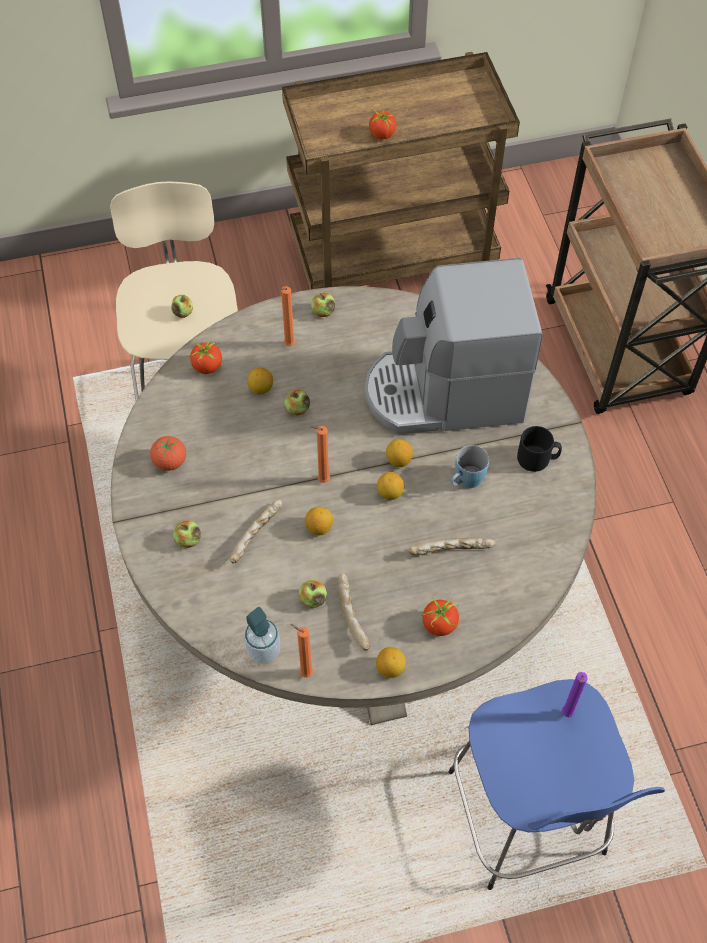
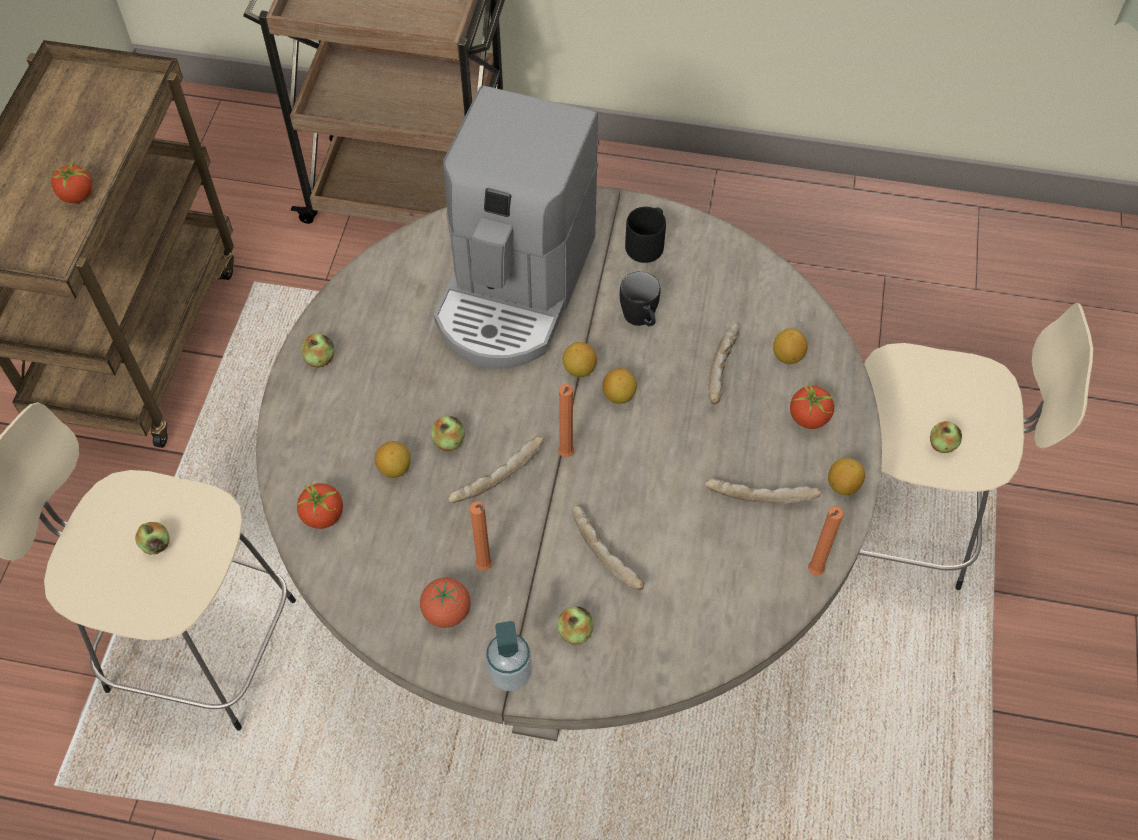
camera: 65 degrees left, 0 degrees up
soap dispenser [244,607,280,664] -> soap dispenser moved to [485,621,532,691]
orange candle [279,286,295,346] -> orange candle moved to [470,501,492,571]
apple [299,580,327,608] -> apple moved to [930,421,962,453]
lemon [305,507,333,536] -> lemon moved to [773,328,808,364]
blue stool [448,679,665,890] -> beige stool [859,303,1093,590]
blue mug [451,445,489,488] -> black mug [620,271,660,326]
purple candle [562,672,588,717] -> none
none -> bread [448,436,543,503]

